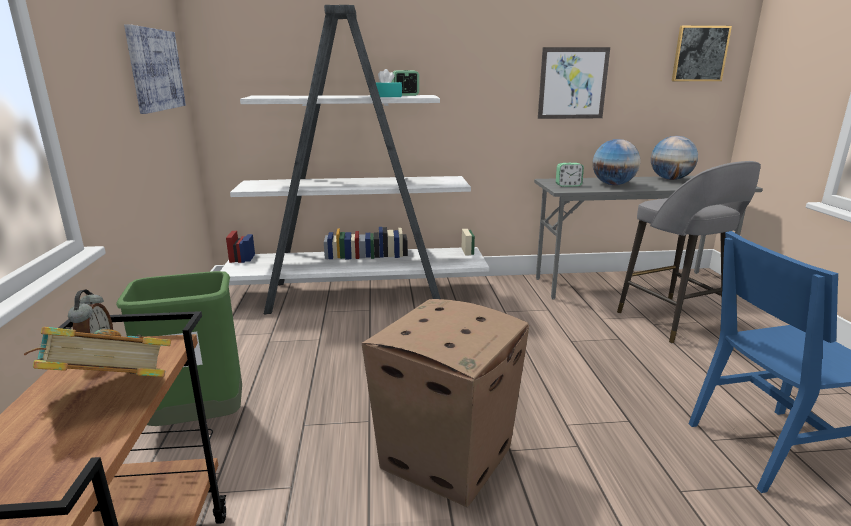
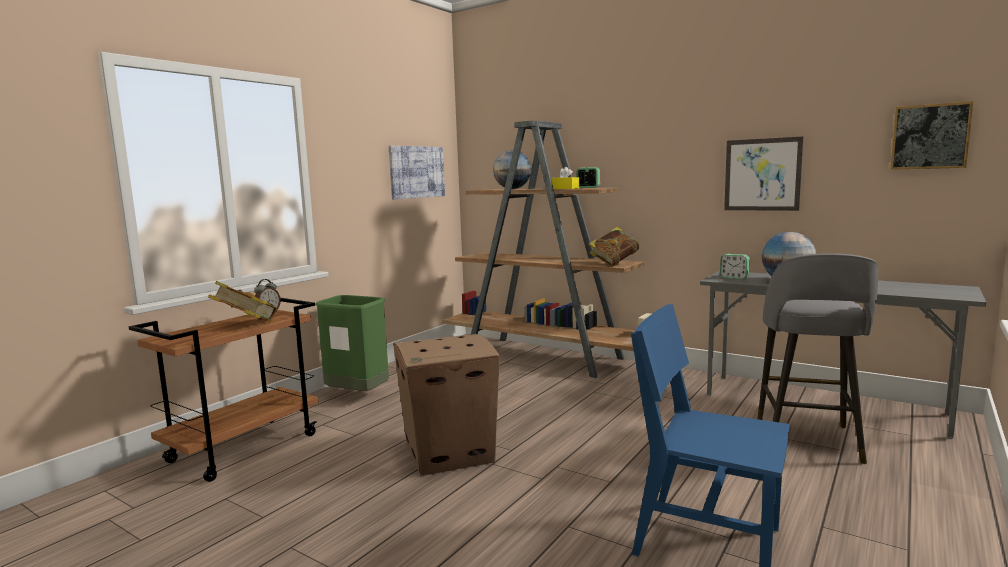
camera: 40 degrees right, 10 degrees down
white bookcase [221,5,489,314] -> brown bookcase [442,120,651,378]
turquoise tissue box [376,69,402,97] -> yellow tissue box [551,167,579,189]
globe [651,136,698,180] -> globe moved to [493,150,531,189]
none -> book [589,227,639,266]

